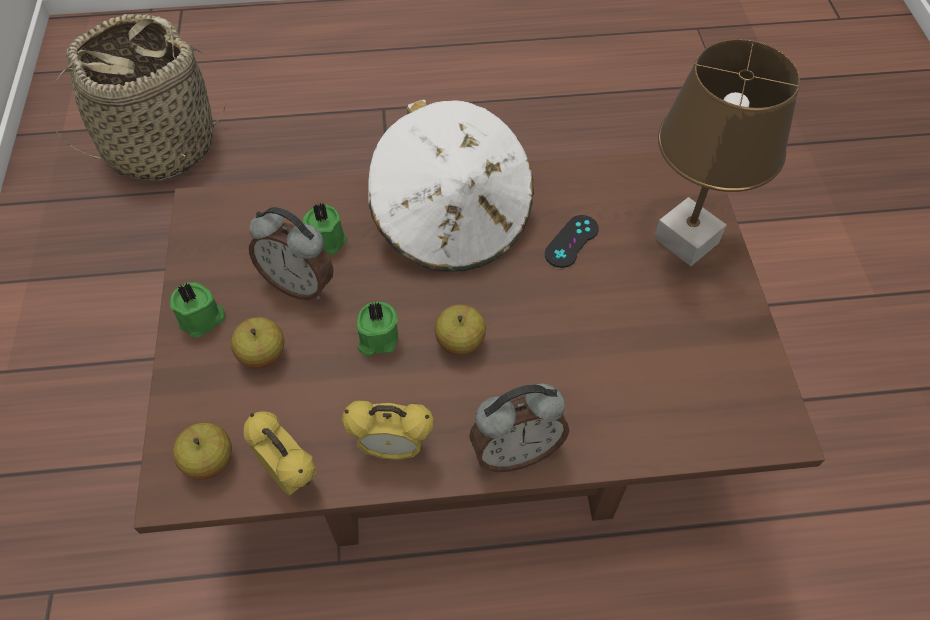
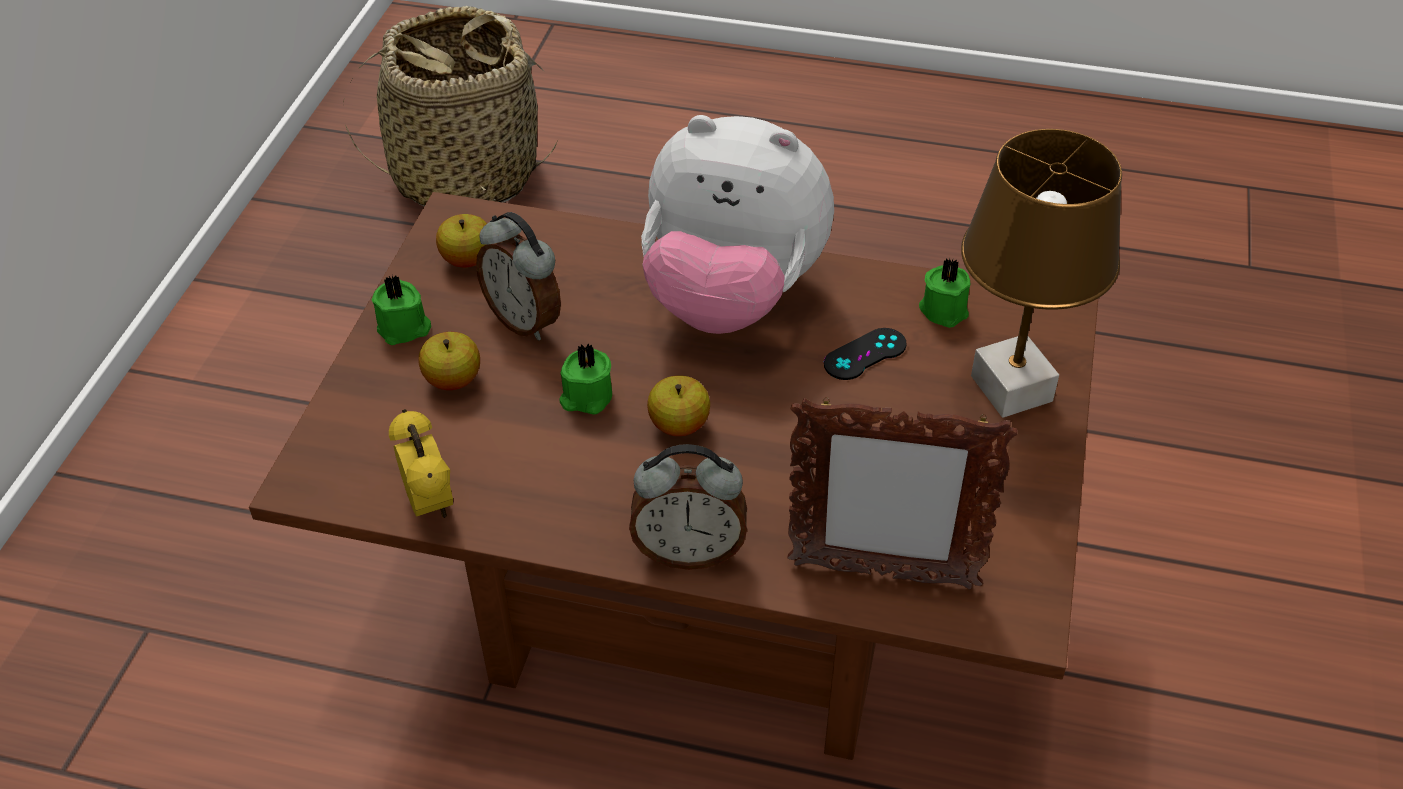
camera: 20 degrees right, 10 degrees down
apple [173,423,232,479] -> apple moved to [436,214,487,267]
green candle [303,202,347,254] -> green candle moved to [919,258,970,328]
alarm clock [342,401,434,460] -> none
white hat [368,99,534,272] -> plush toy [641,115,834,334]
none -> picture frame [787,397,1017,590]

